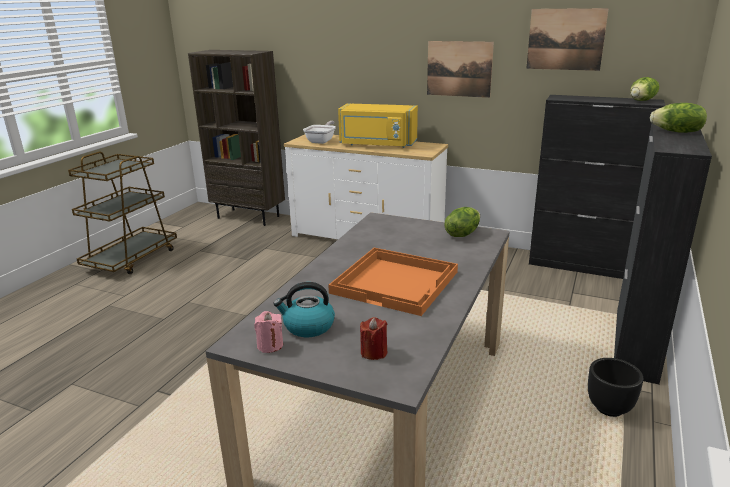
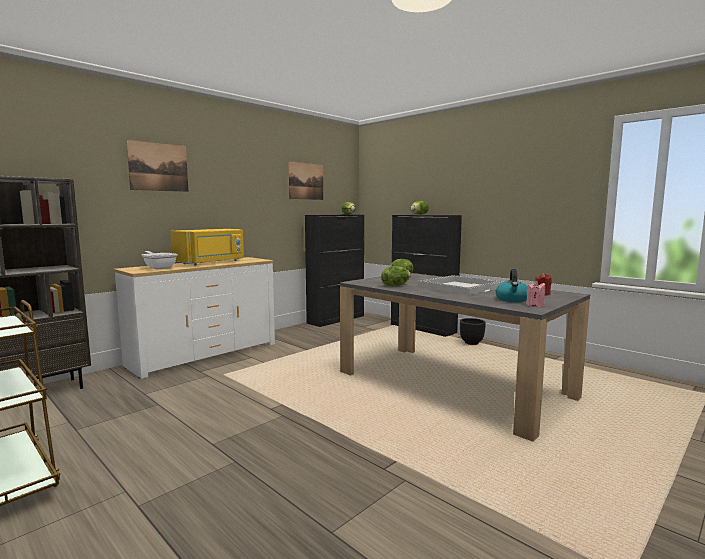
camera: 70 degrees left, 15 degrees down
orange tray [328,248,458,316] -> white tray [418,275,503,295]
picture [427,41,494,98] -> picture moved to [126,140,189,192]
none -> lettuce [381,266,411,286]

